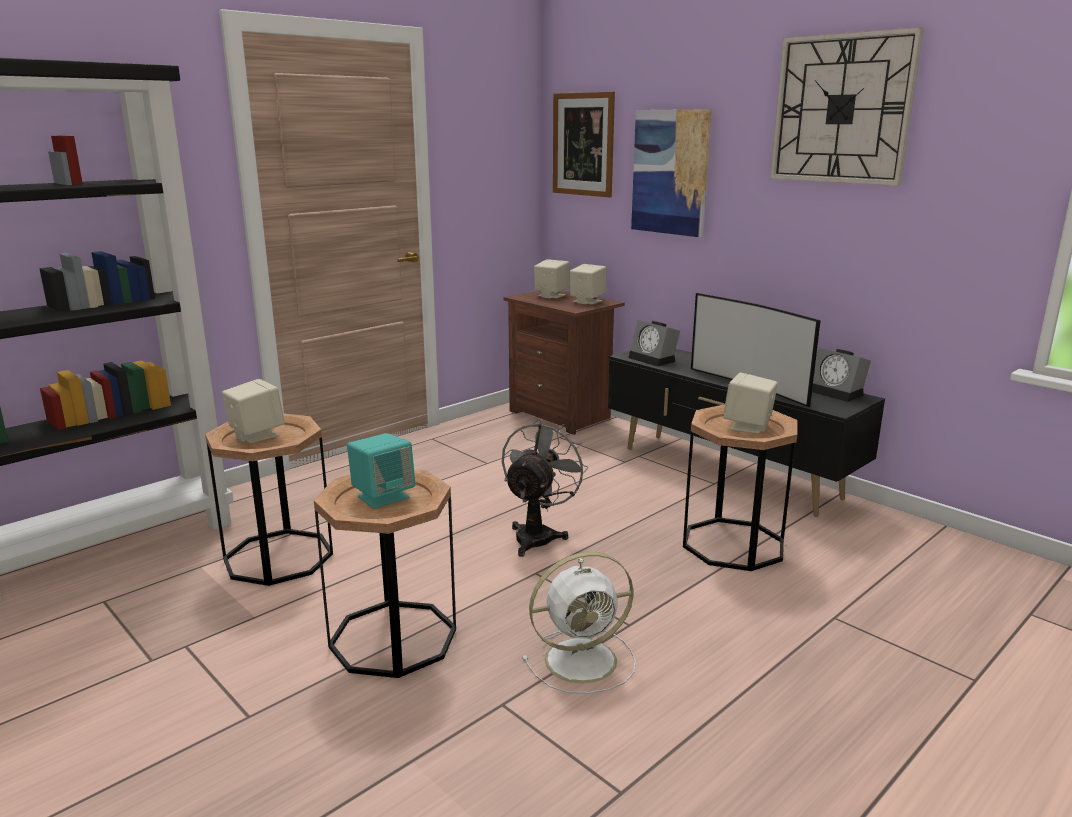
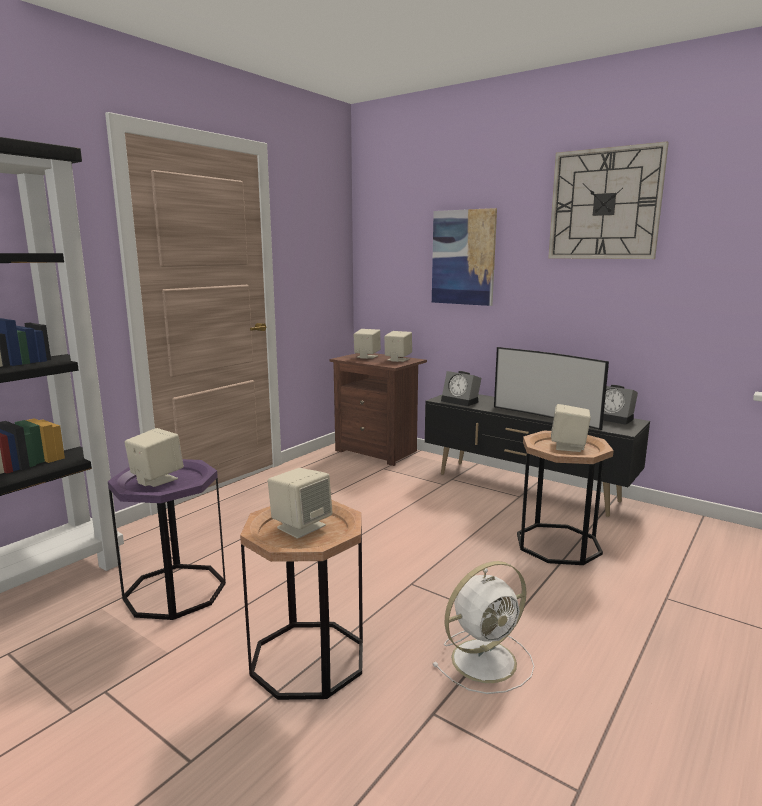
camera: 10 degrees left, 5 degrees down
brown side table [205,413,333,586] -> purple side table [108,459,226,620]
turquoise speaker [347,433,415,509] -> beige speaker [268,468,333,539]
grey fan [502,419,589,557] -> none
picture [553,92,615,197] -> none

